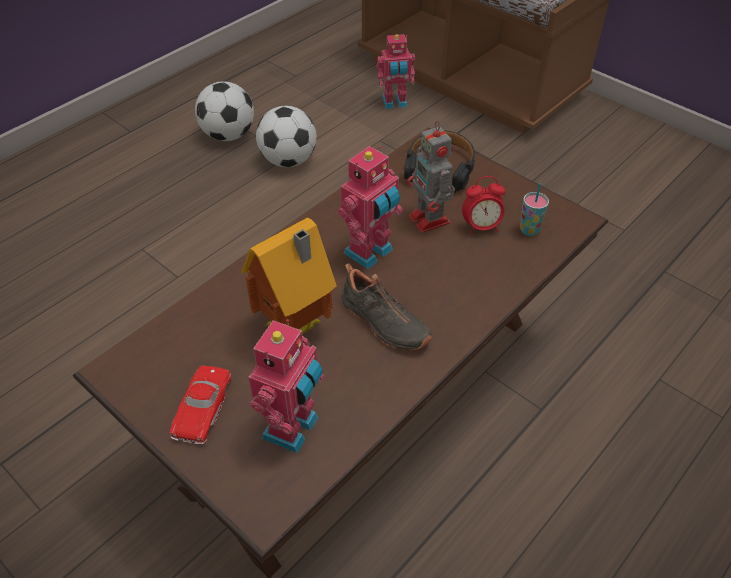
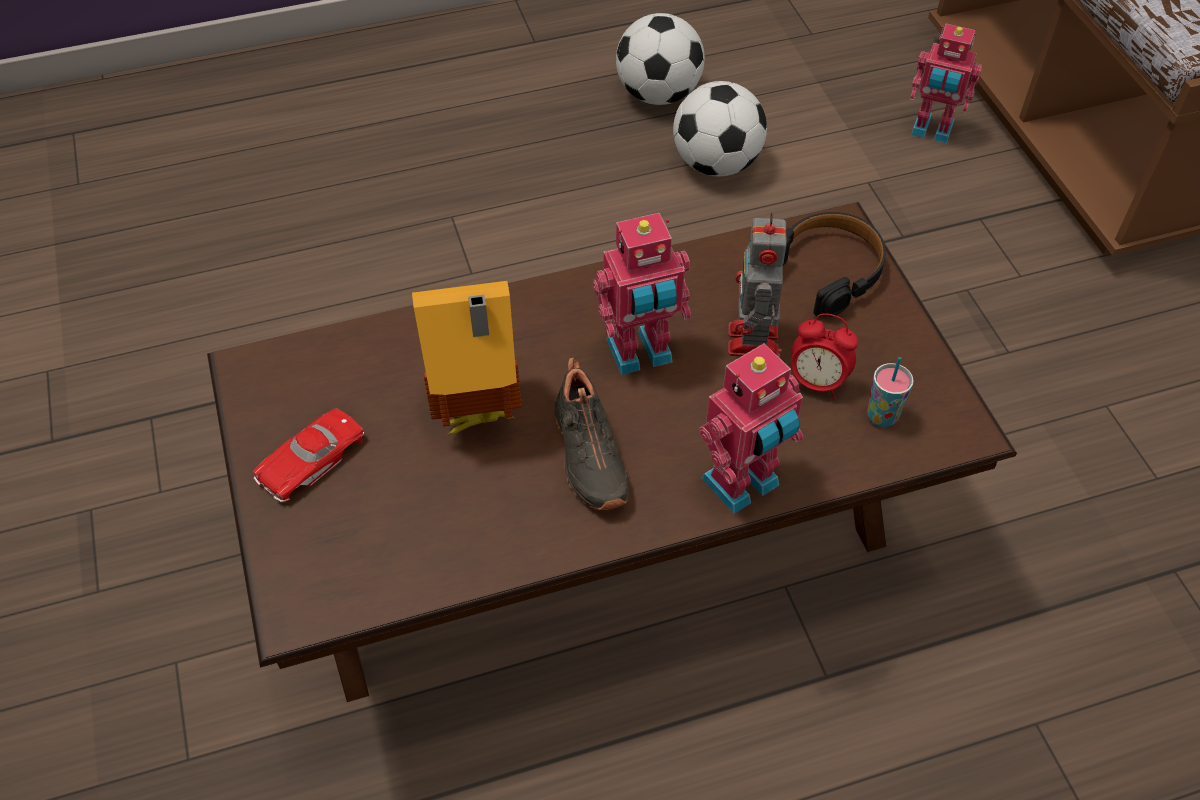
camera: 30 degrees right, 5 degrees up
toy robot [248,319,324,453] -> toy robot moved to [699,343,803,514]

